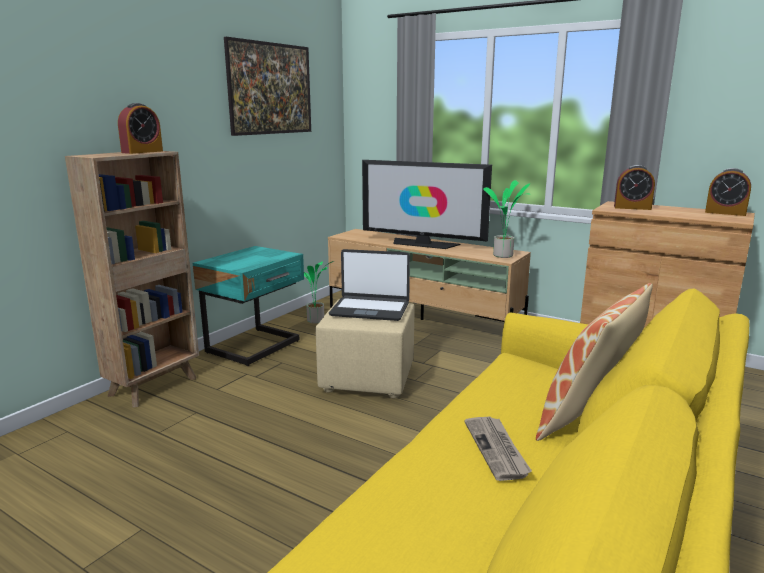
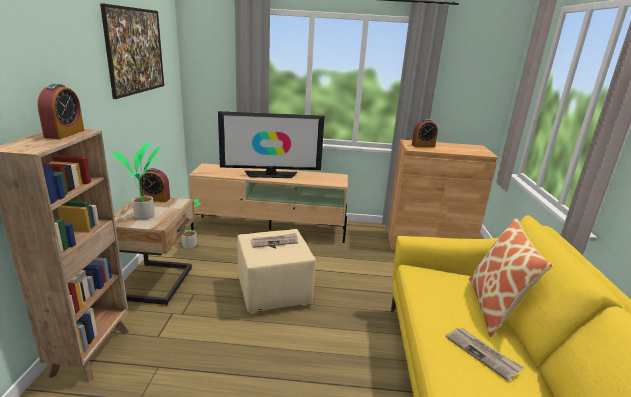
camera: 30 degrees left, 5 degrees up
turquoise nightstand [193,246,304,366] -> beige nightstand [114,195,195,305]
laptop [329,249,410,321] -> newspaper [251,233,298,248]
potted plant [483,180,531,258] -> potted plant moved to [113,143,161,220]
alarm clock [705,168,751,216] -> alarm clock moved to [139,168,170,202]

